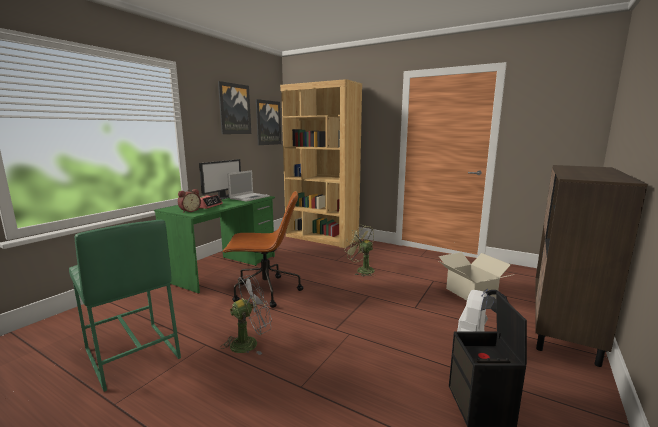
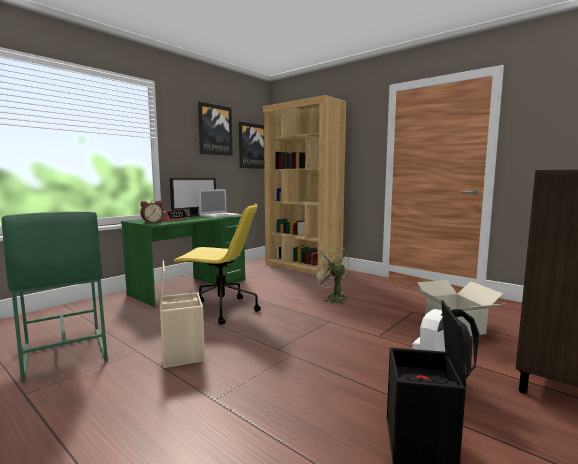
camera: 10 degrees right, 5 degrees down
grey fan [220,275,272,355] -> beige storage box [160,260,205,368]
brown office chair [222,191,303,308] -> yellow office chair [174,204,261,325]

